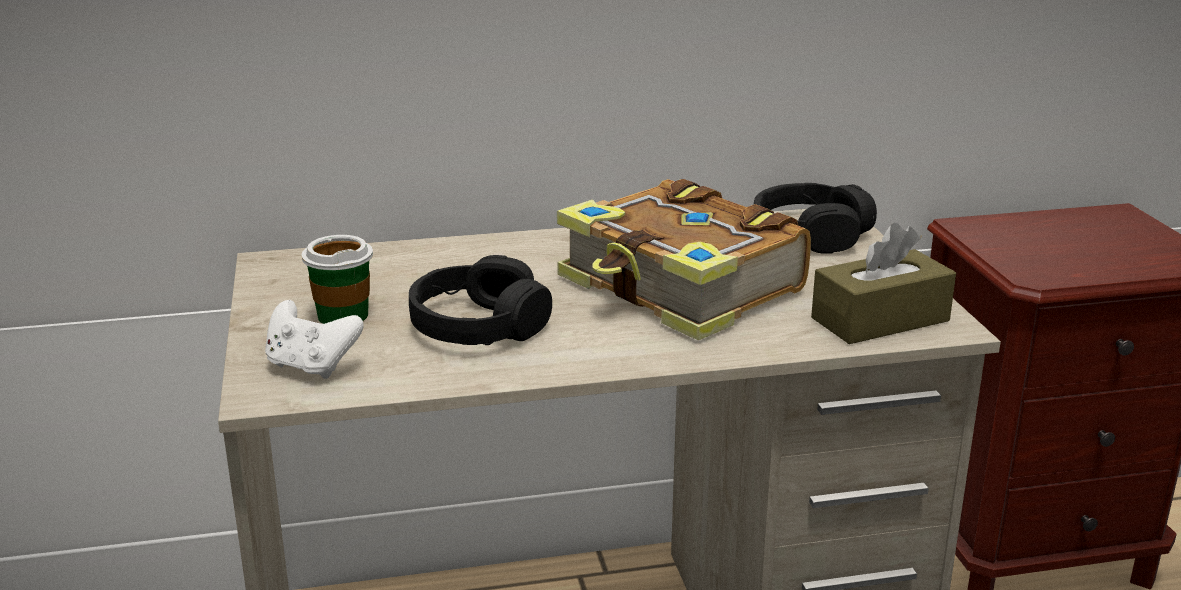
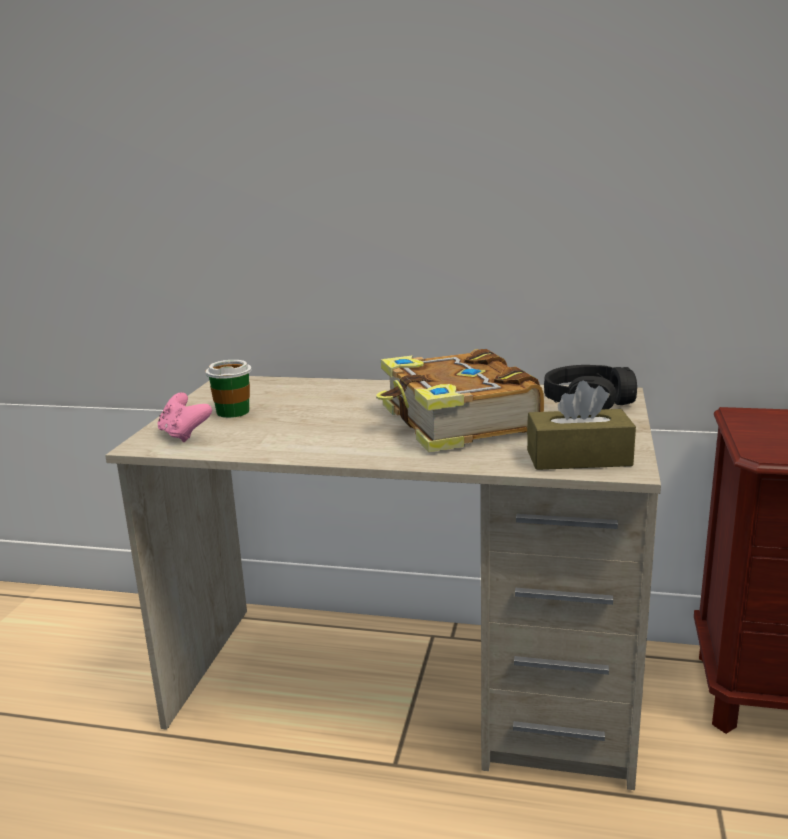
camera: 25 degrees right, 5 degrees down
white game controller [265,300,364,379] -> pink game controller [157,392,212,442]
black headphones [409,255,552,345] -> none

